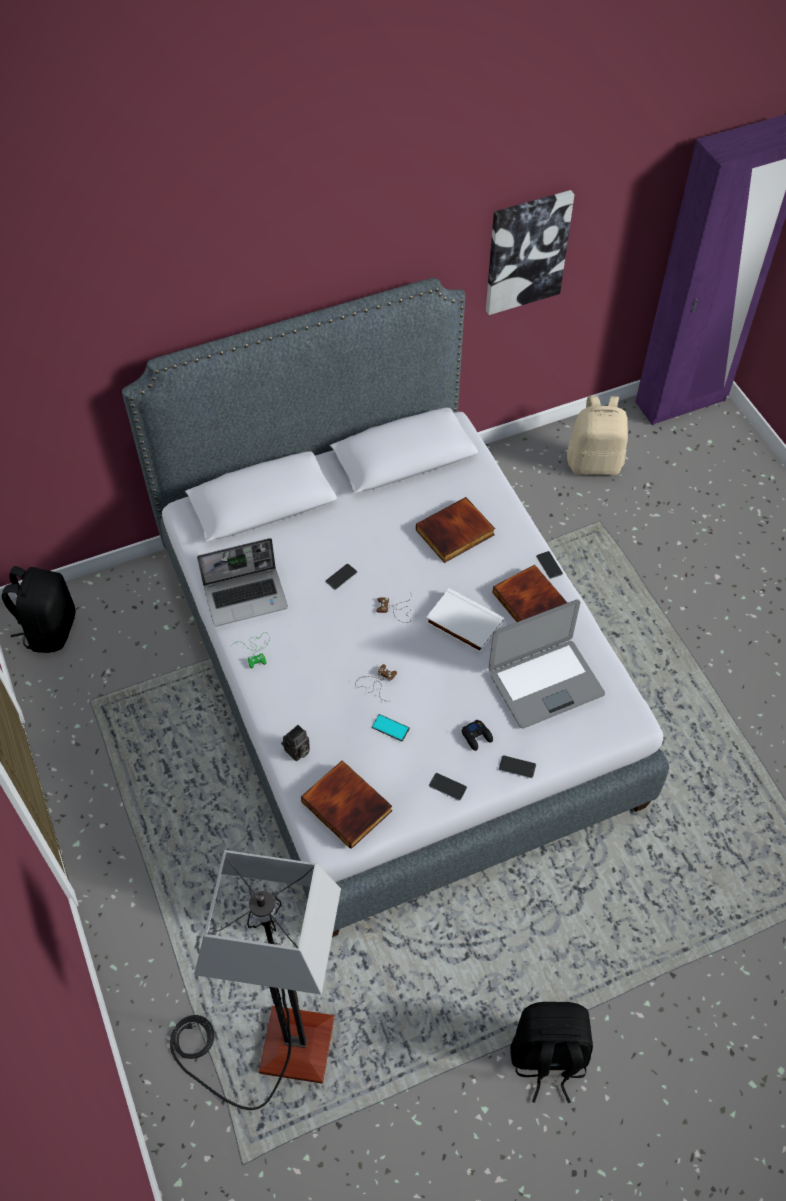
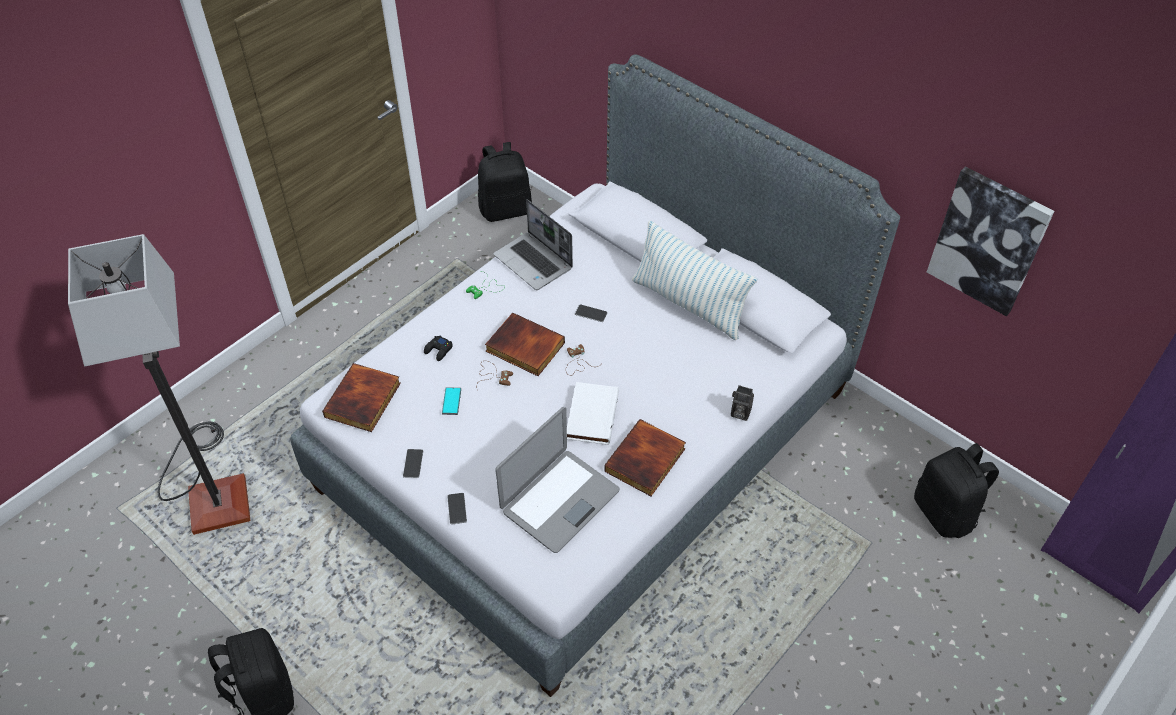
camera: 65 degrees right, 5 degrees down
camera [281,725,310,761] -> camera moved to [731,385,754,421]
book [416,497,495,563] -> book moved to [485,313,565,376]
black game controller [462,720,493,751] -> black game controller moved to [424,335,453,361]
laptop [489,599,605,728] -> laptop turned 90 degrees counterclockwise [495,407,620,553]
phone [536,551,563,579] -> none
beige backpack [567,396,628,475] -> black backpack [914,443,999,538]
none -> pillow [632,220,757,340]

